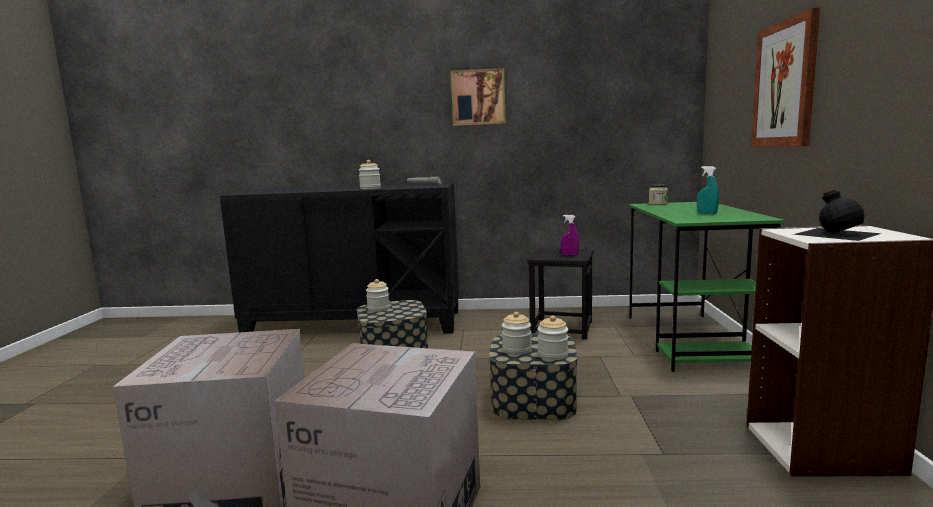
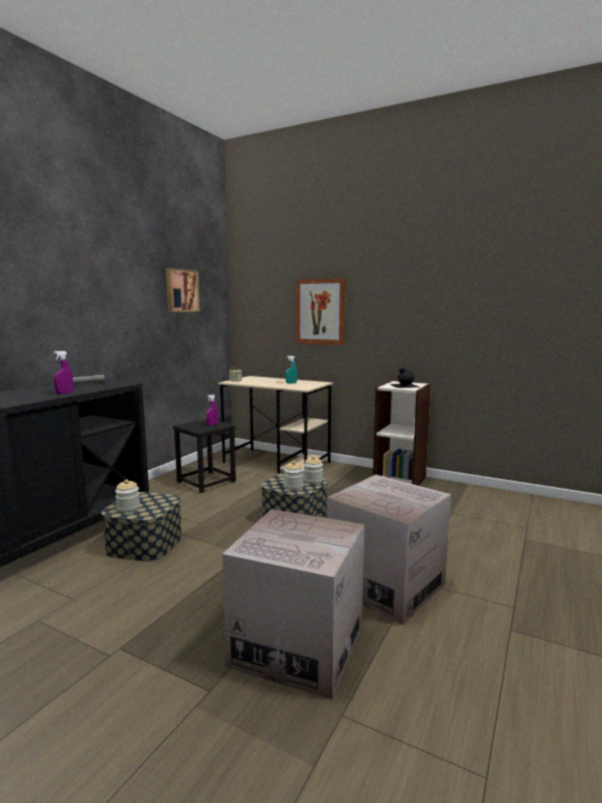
camera: 65 degrees left, 0 degrees up
jar [359,160,381,189] -> purple spray bottle [54,351,74,394]
picture [451,68,506,126] -> picture moved to [166,268,200,312]
green desk [629,202,785,372] -> beige desk [218,376,333,474]

